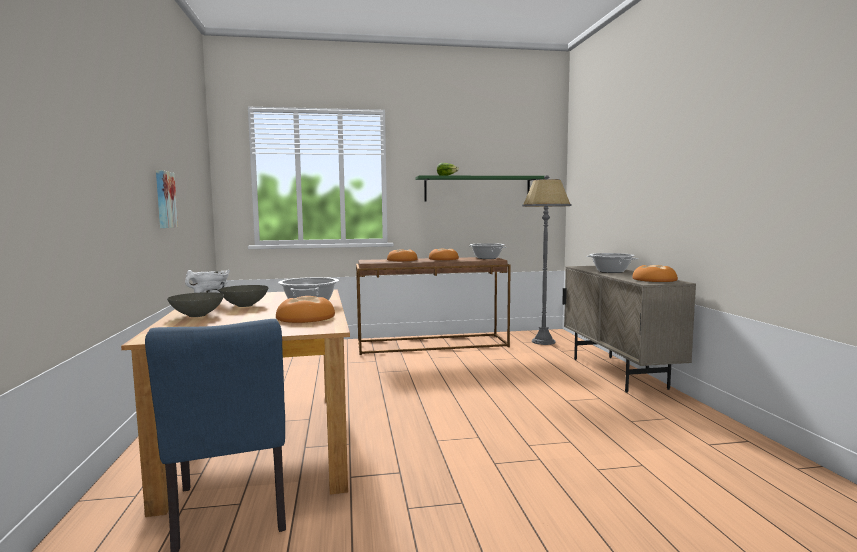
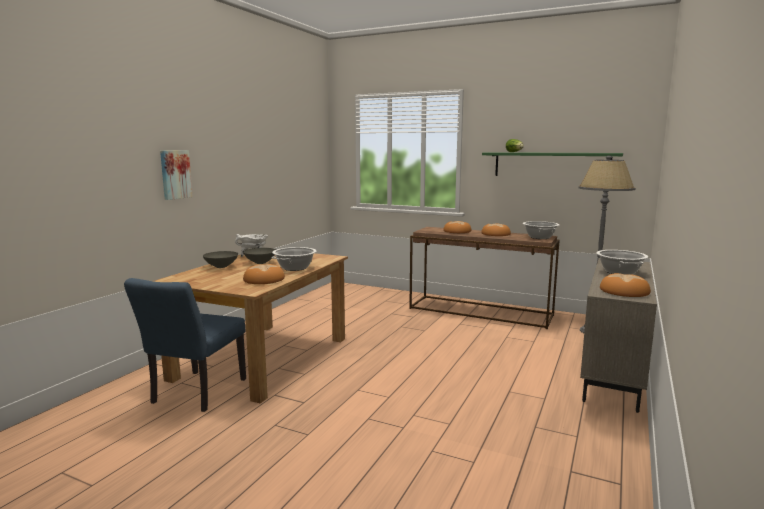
camera: 35 degrees right, 5 degrees up
picture [156,170,178,228] -> picture moved to [160,150,193,200]

